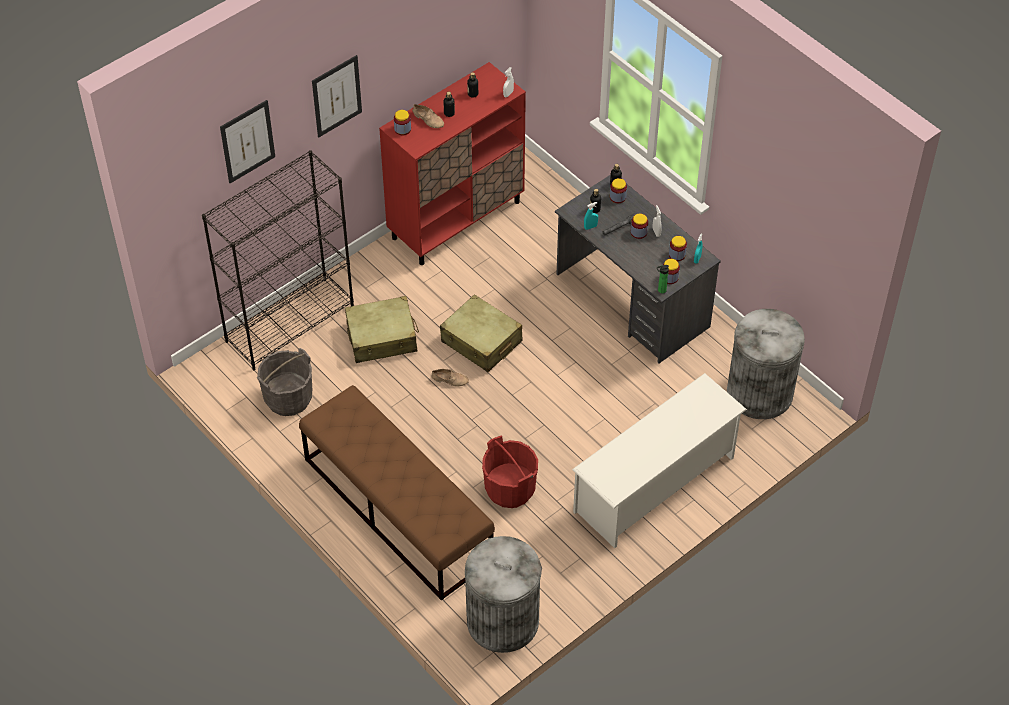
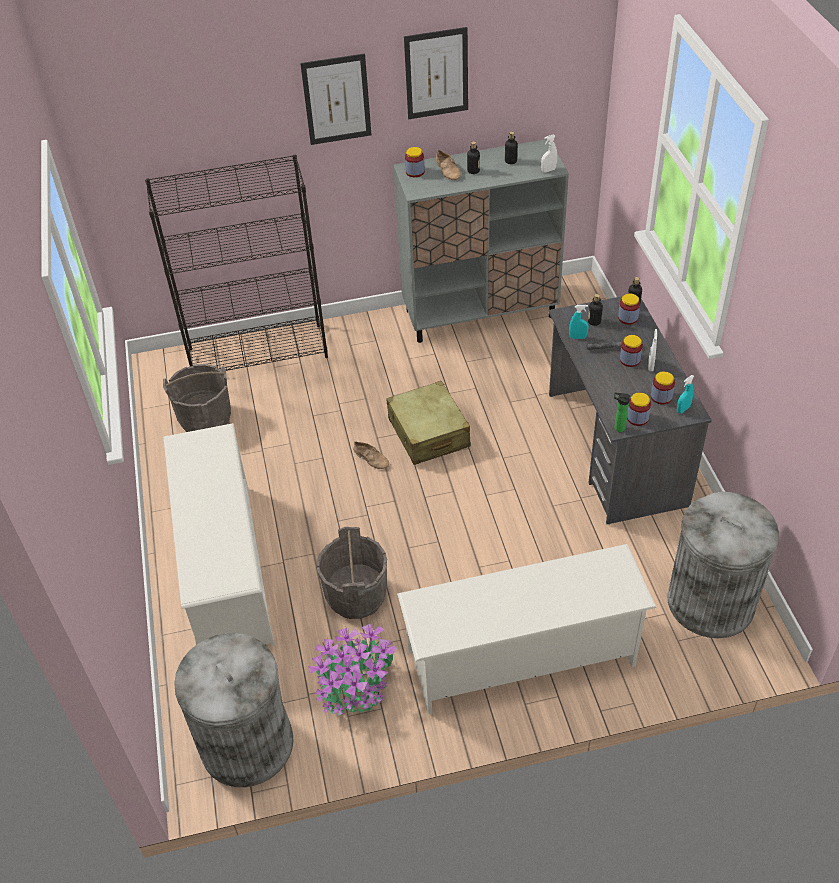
camera: 30 degrees right, 5 degrees down
picture [220,100,275,183] -> picture moved to [404,27,468,119]
brown bench [299,385,495,601] -> white shoe rack [163,423,275,646]
beige suitcase [345,296,419,363] -> none
red cabinet [379,62,526,265] -> grey cabinet [393,139,569,343]
red bucket [482,435,538,508] -> grey bucket [317,527,387,619]
none -> potted plant [308,622,397,716]

